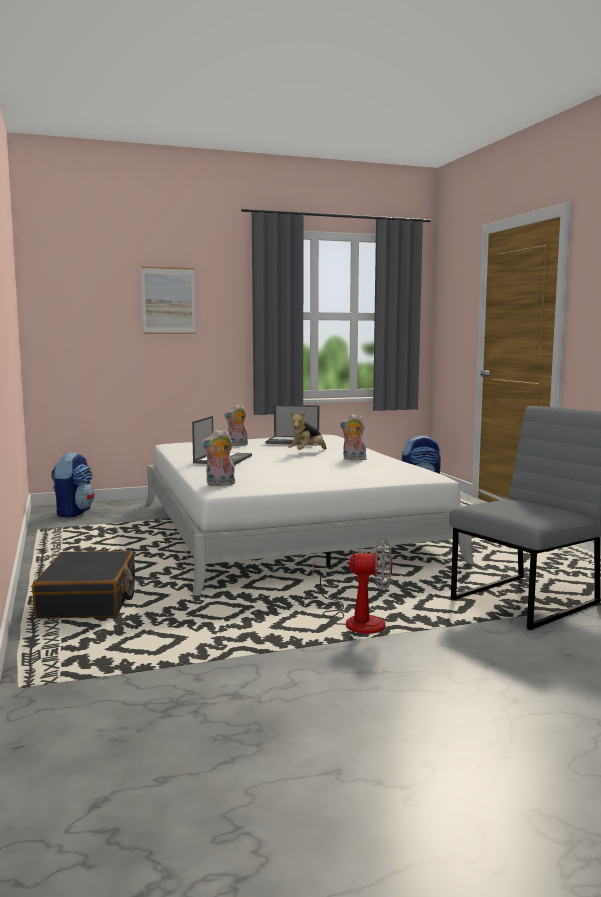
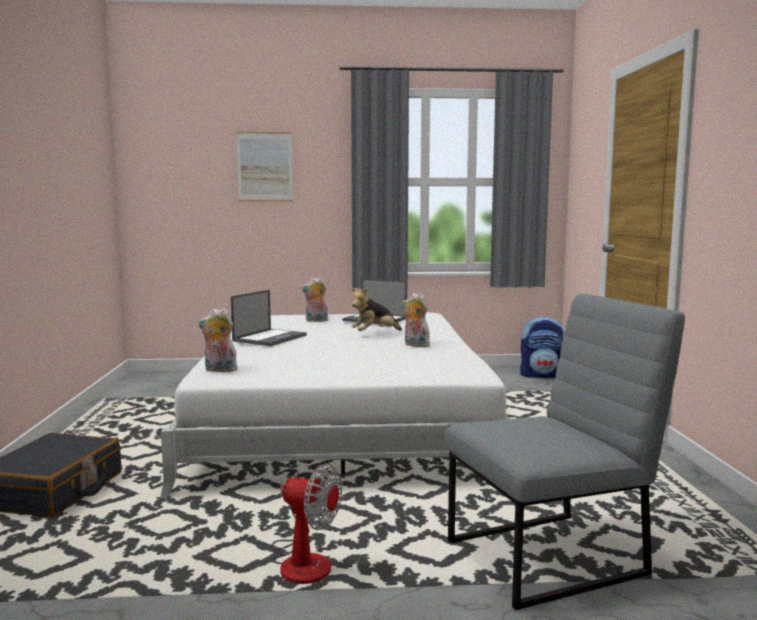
camera: 15 degrees right, 0 degrees up
backpack [51,452,95,518] -> none

